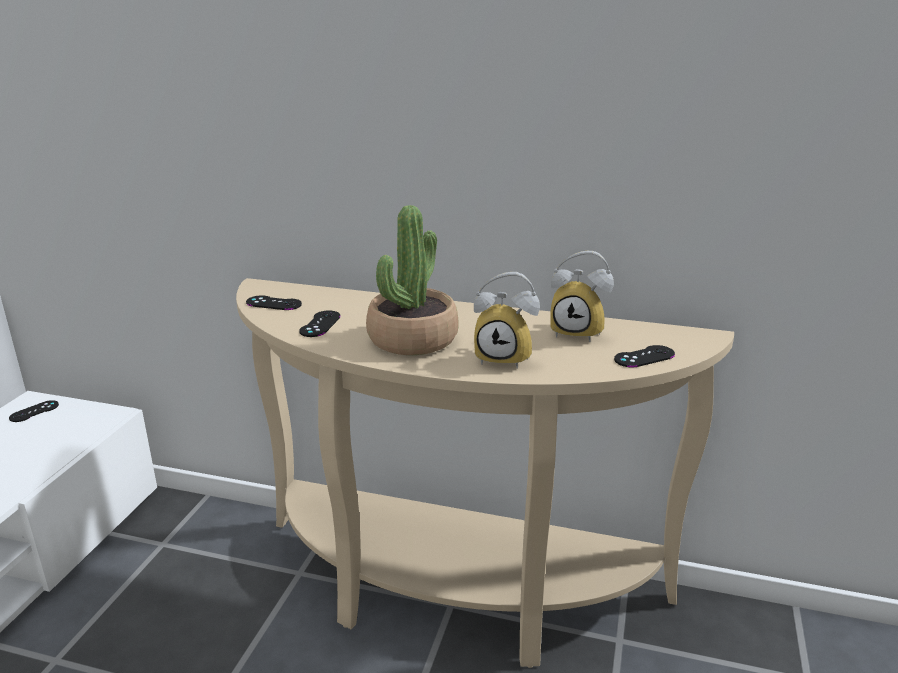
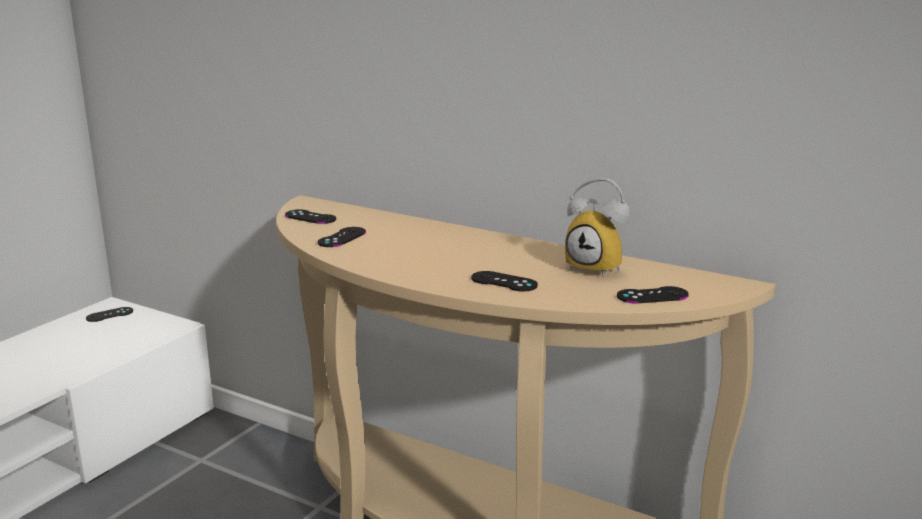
camera: 15 degrees right, 5 degrees down
potted plant [366,205,459,355] -> none
alarm clock [474,272,540,369] -> black game controller [471,271,538,291]

